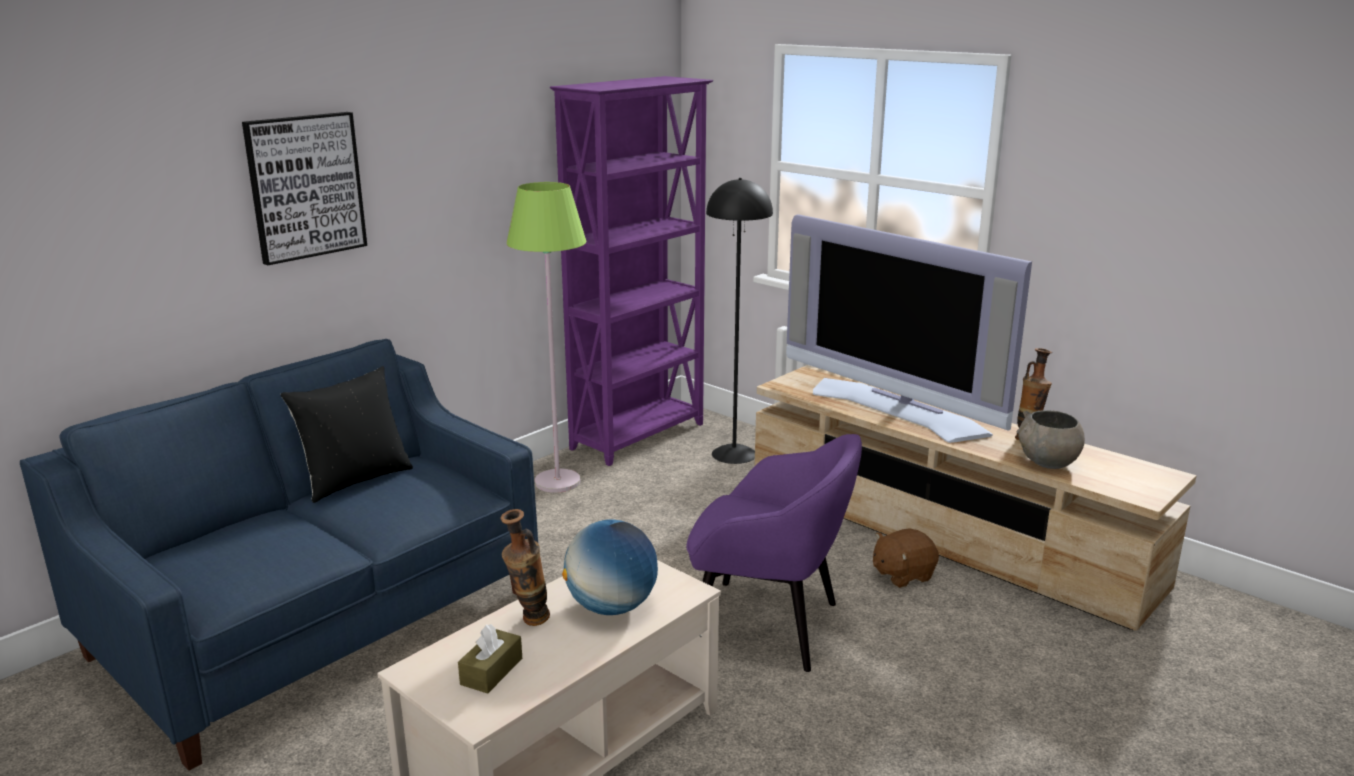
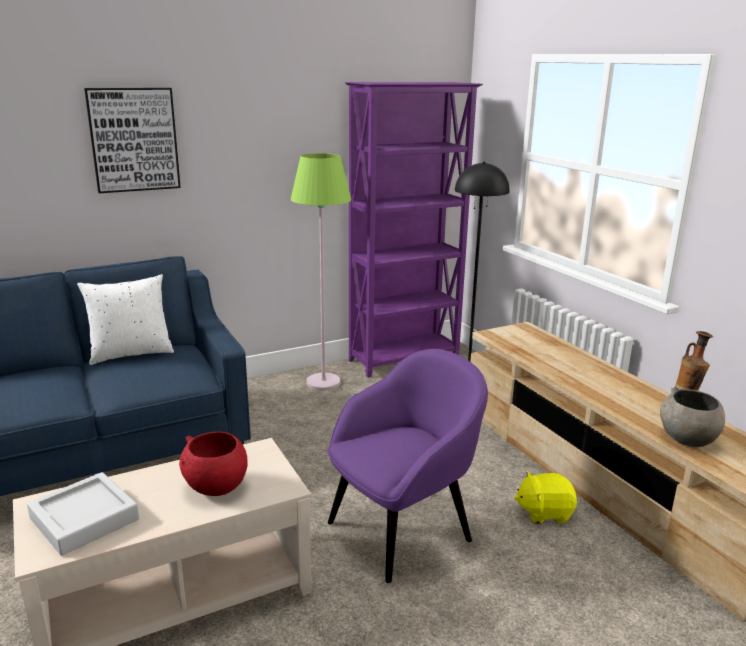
camera: 20 degrees right, 0 degrees up
black pillow [281,366,413,503] -> white pillow [77,274,174,365]
brown tissue box [458,624,522,694] -> grey tray [27,472,139,556]
vase [500,509,550,626] -> none
globe [562,519,658,615] -> red bowl [179,431,248,496]
purple armchair [686,434,862,672] -> purple armchair turned 75 degrees counterclockwise [328,349,488,583]
television [786,214,1032,443] -> none
brown plush toy [873,528,939,588] -> yellow plush toy [514,471,577,524]

